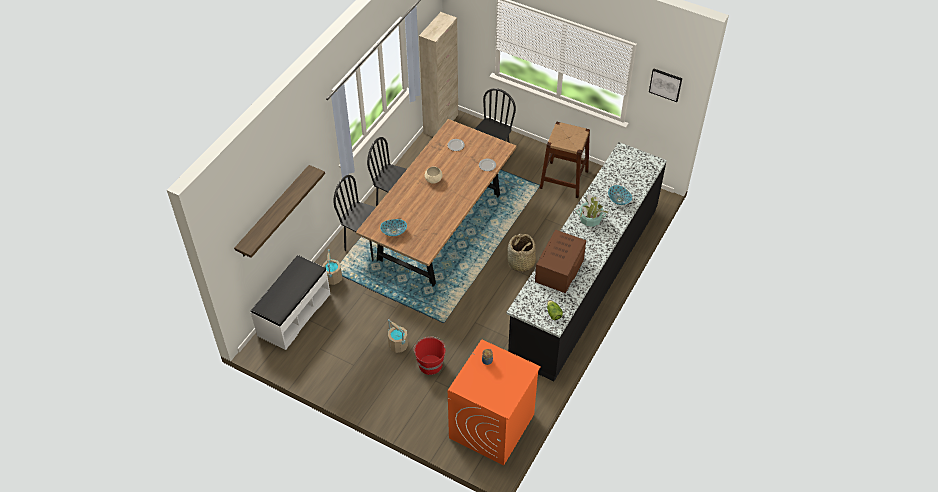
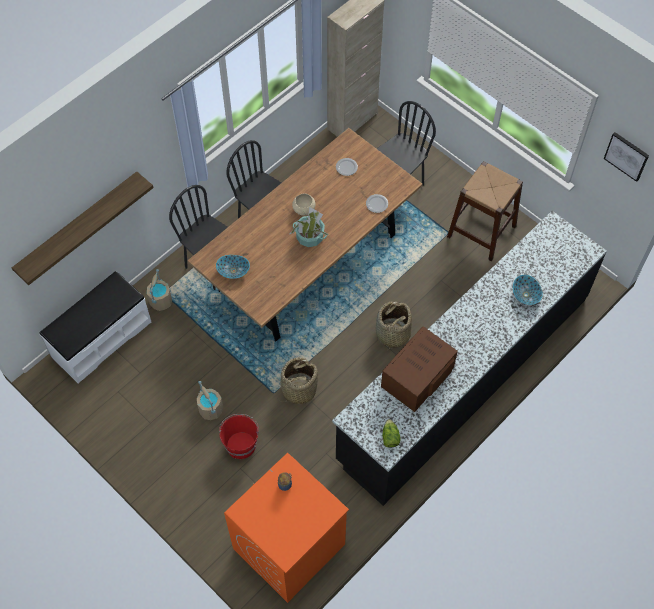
camera: 15 degrees right, 10 degrees up
potted plant [576,194,609,227] -> potted plant moved to [290,207,328,247]
none -> basket [280,357,318,404]

